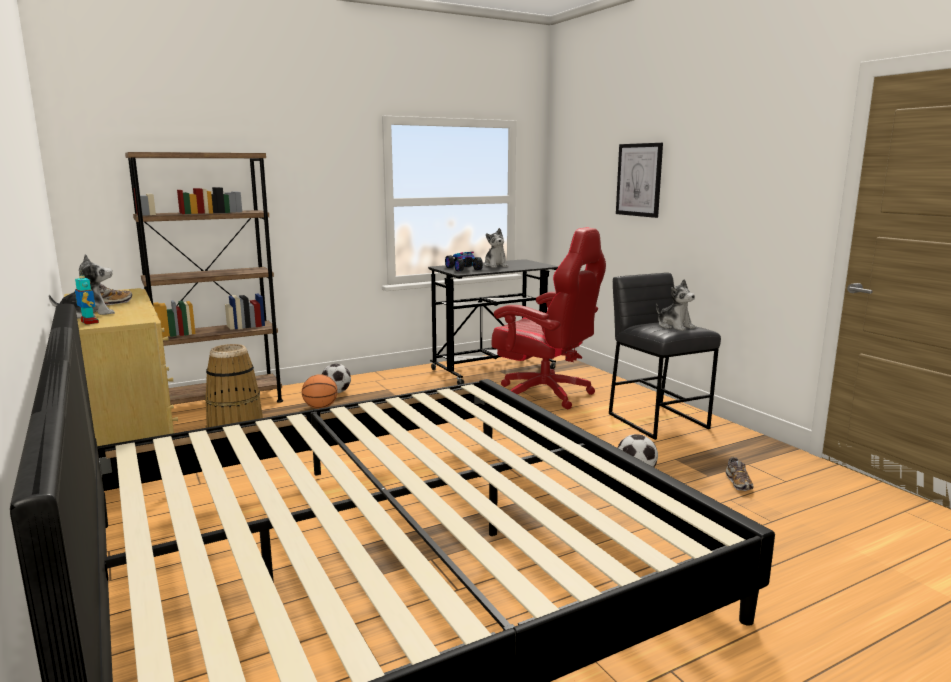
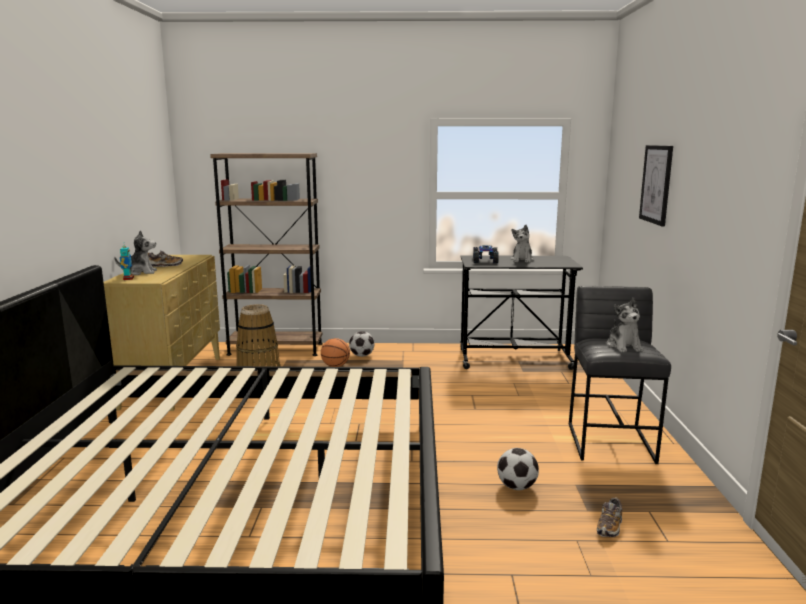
camera: 30 degrees right, 0 degrees up
red office chair [491,227,606,409] -> none

